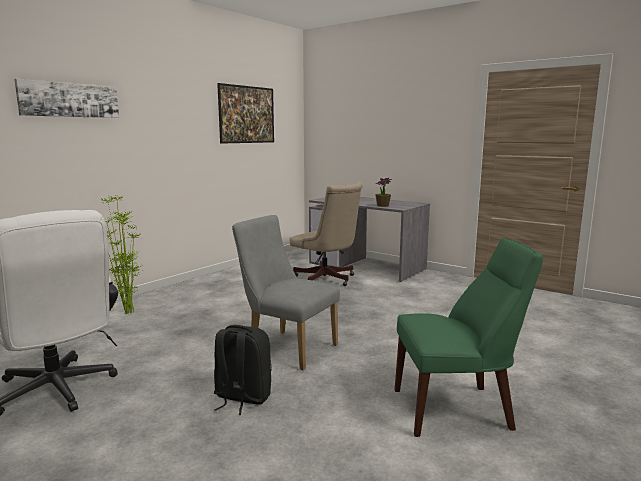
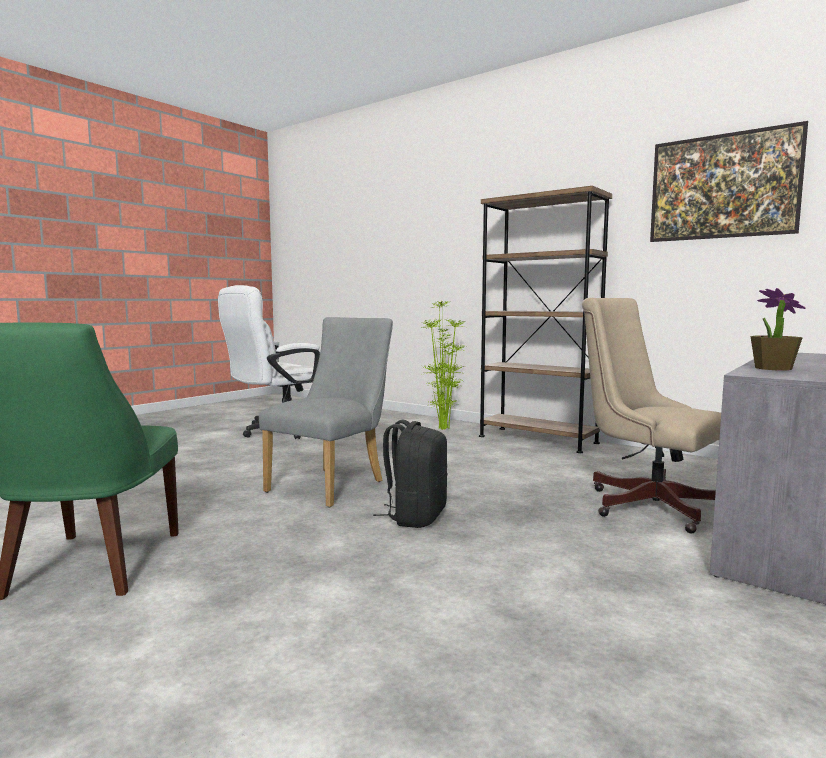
camera: 90 degrees right, 5 degrees down
picture [14,79,119,118] -> none
black backpack [214,325,272,415] -> black backpack moved to [373,420,448,528]
beige office chair [290,182,363,286] -> beige office chair turned 90 degrees clockwise [582,298,721,534]
none -> brown bookcase [479,186,612,453]

